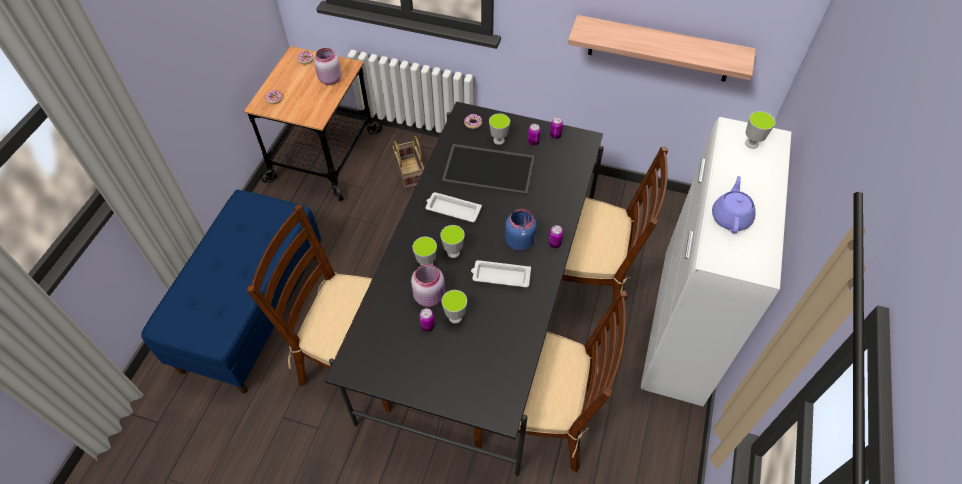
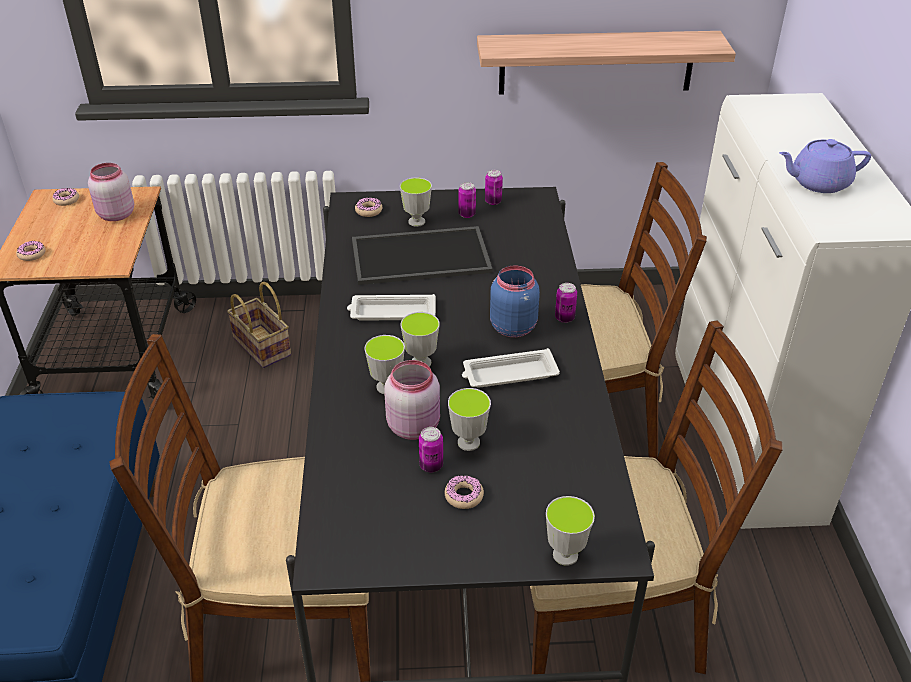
camera: 20 degrees left, 15 degrees down
purple teapot [712,176,756,234] -> purple teapot turned 90 degrees counterclockwise [779,139,871,193]
cup [745,111,776,149] -> cup moved to [546,496,595,566]
none -> donut [445,475,484,509]

